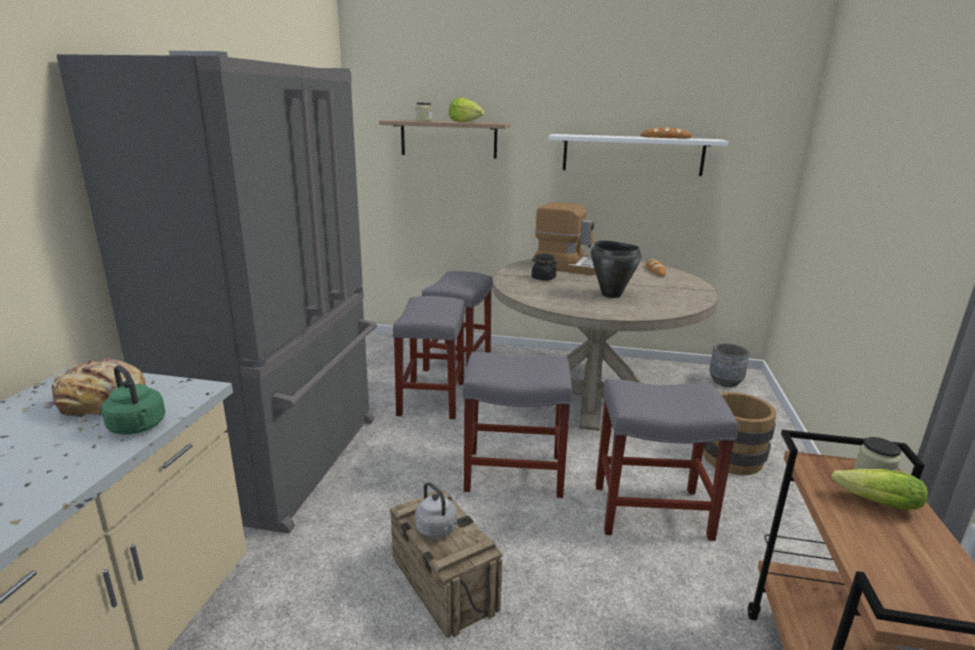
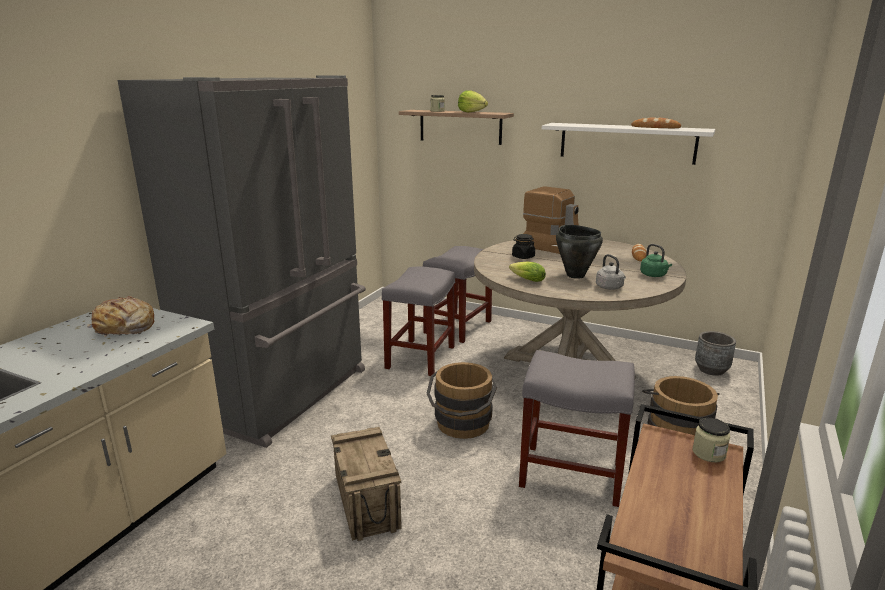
camera: 15 degrees right, 0 degrees up
green kettle [101,365,165,435] -> green kettle moved to [640,244,672,277]
grey kettle [415,482,457,538] -> grey kettle moved to [596,254,626,290]
grey stool [463,352,572,498] -> brown bucket [427,362,497,439]
lettuce [831,469,928,510] -> lettuce moved to [509,261,546,282]

